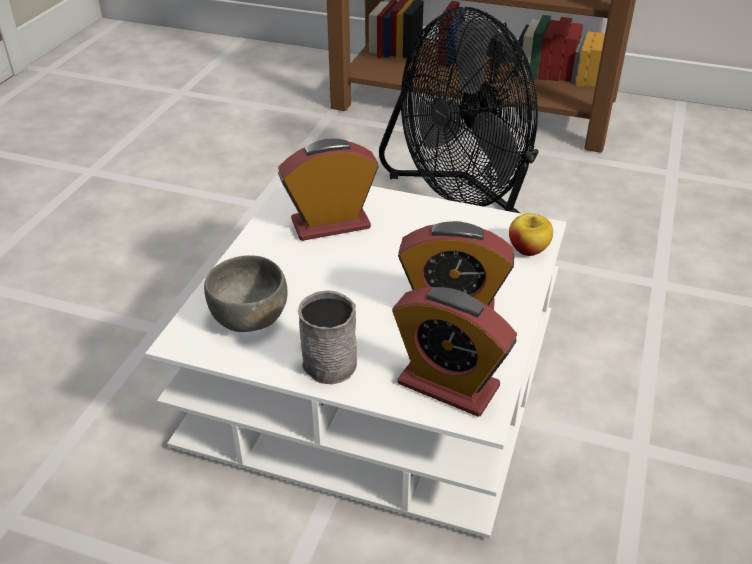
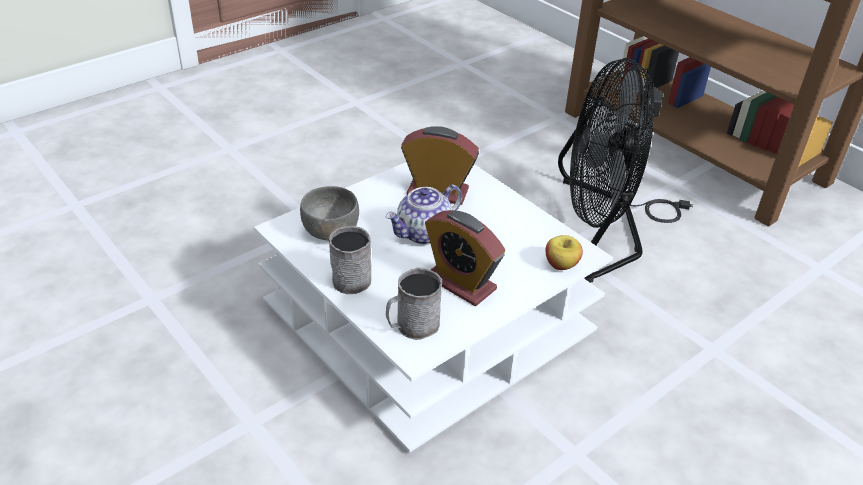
camera: 30 degrees right, 0 degrees up
alarm clock [392,287,517,417] -> grey mug [386,267,442,340]
none -> teapot [385,184,462,245]

